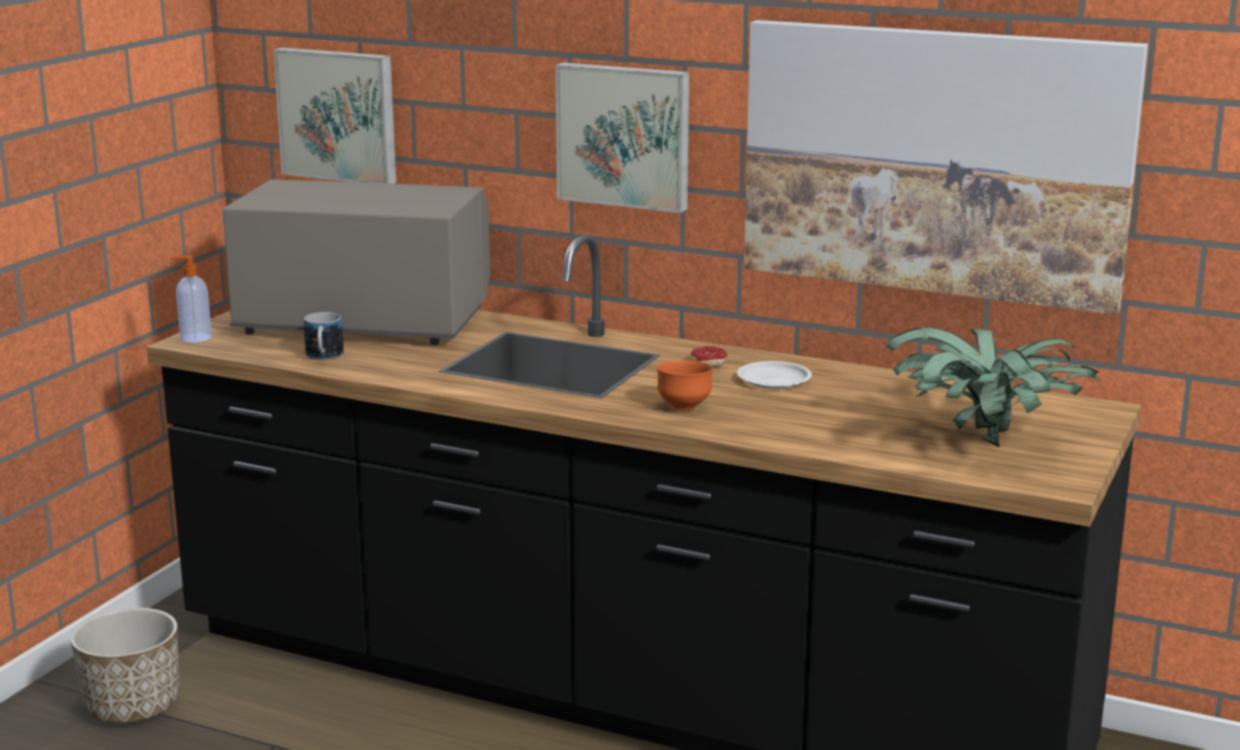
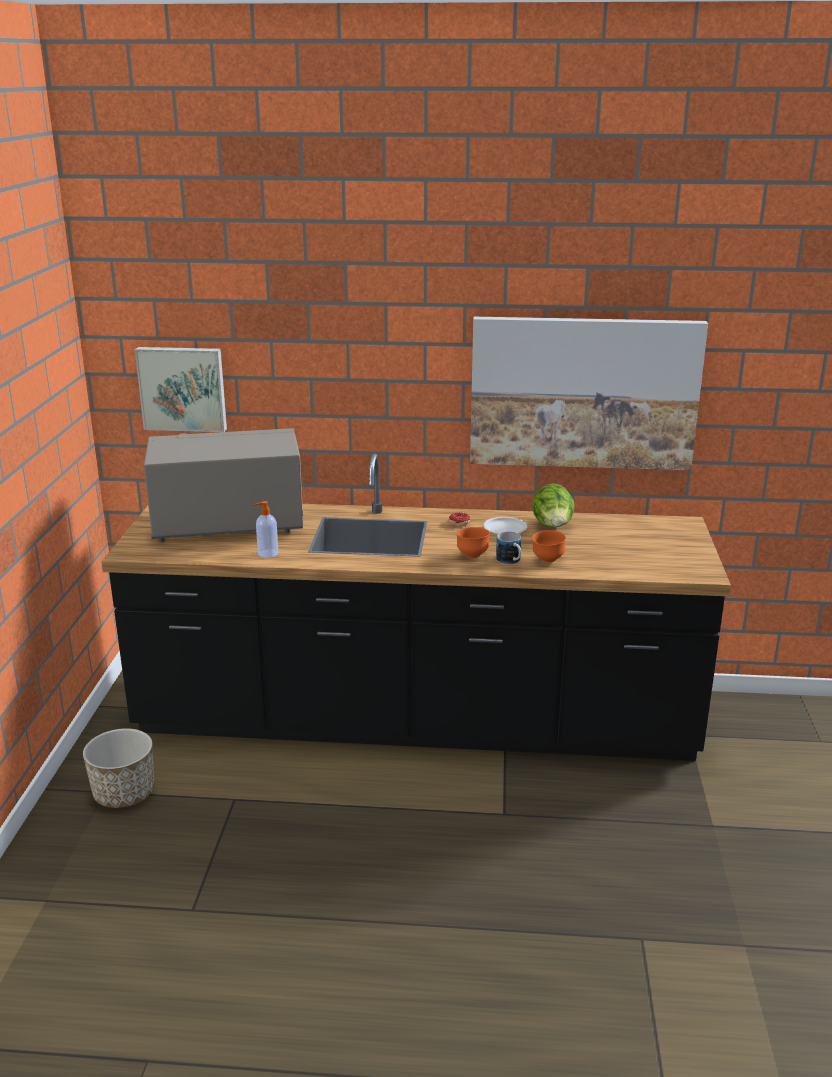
camera: 20 degrees left, 5 degrees up
soap dispenser [170,256,212,343] -> soap dispenser moved to [253,501,278,558]
mug [304,312,344,360] -> mug moved to [496,532,521,565]
picture [555,63,689,213] -> none
potted plant [886,328,1101,447] -> none
none -> lettuce [532,483,575,528]
none -> orange bowl [532,530,566,562]

